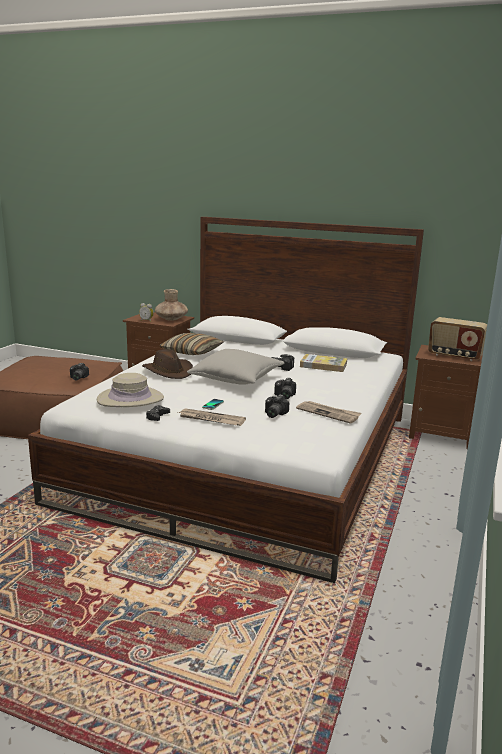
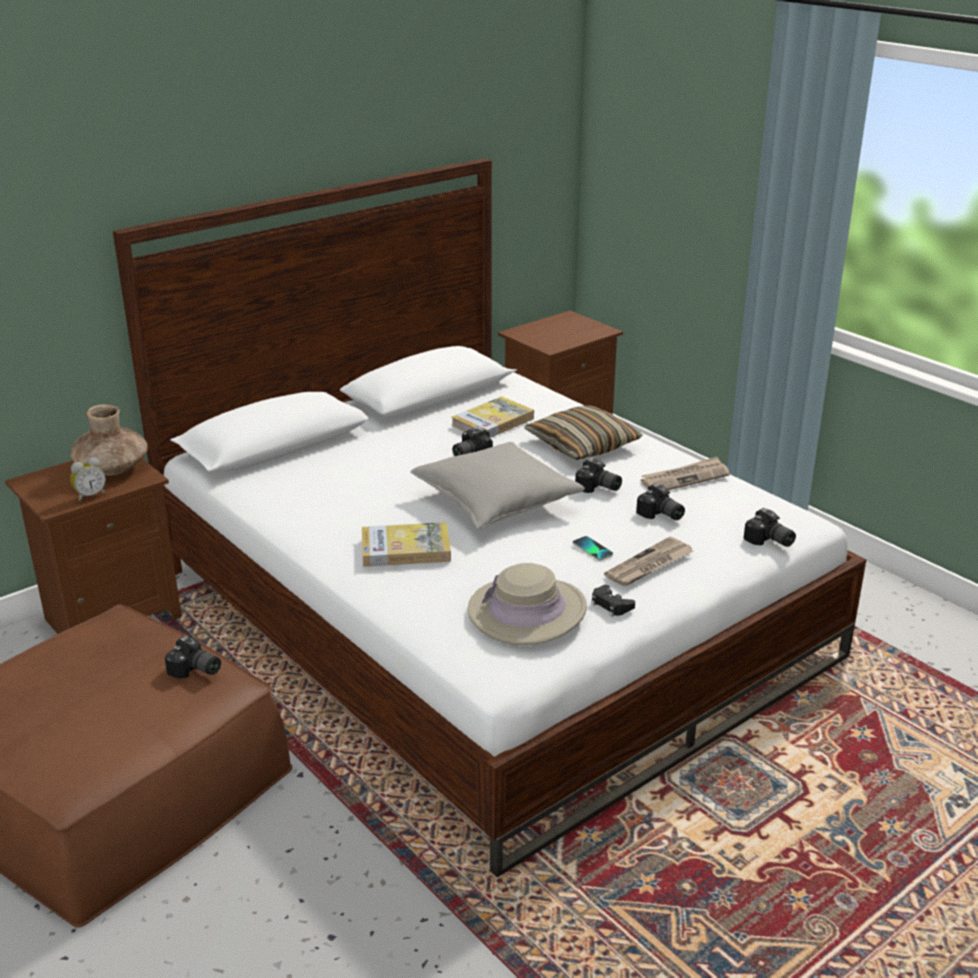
camera: 60 degrees left, 10 degrees up
brown hat [142,349,193,379] -> book [362,522,451,567]
pillow [160,333,224,355] -> pillow moved to [524,406,643,460]
radio [428,317,487,361] -> none
none -> camera [743,508,796,547]

